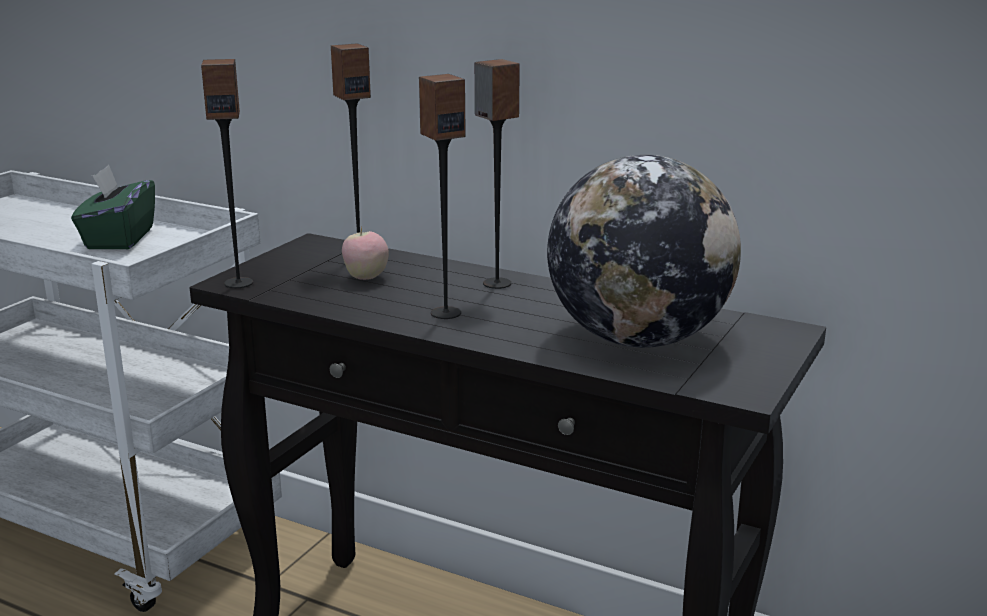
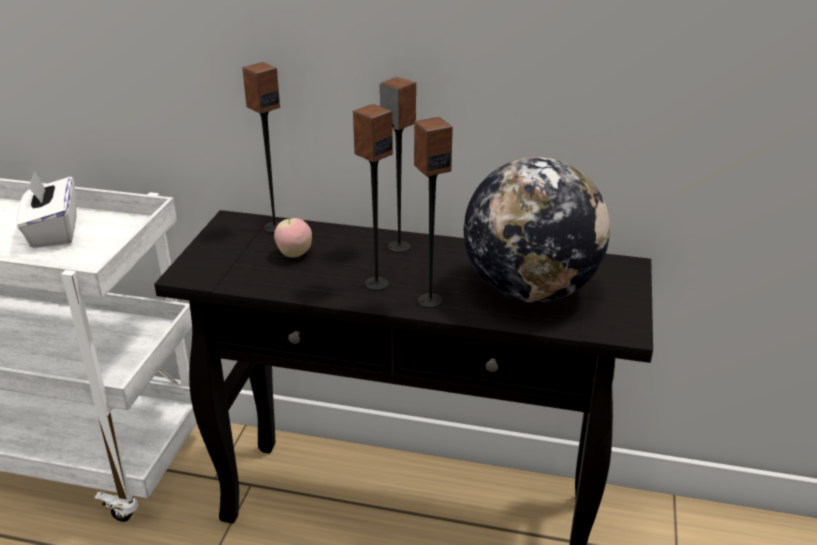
camera: 15 degrees left, 10 degrees up
green tissue box [71,165,155,249] -> white tissue box [16,171,77,248]
speaker [201,59,253,288] -> speaker moved to [414,117,453,308]

